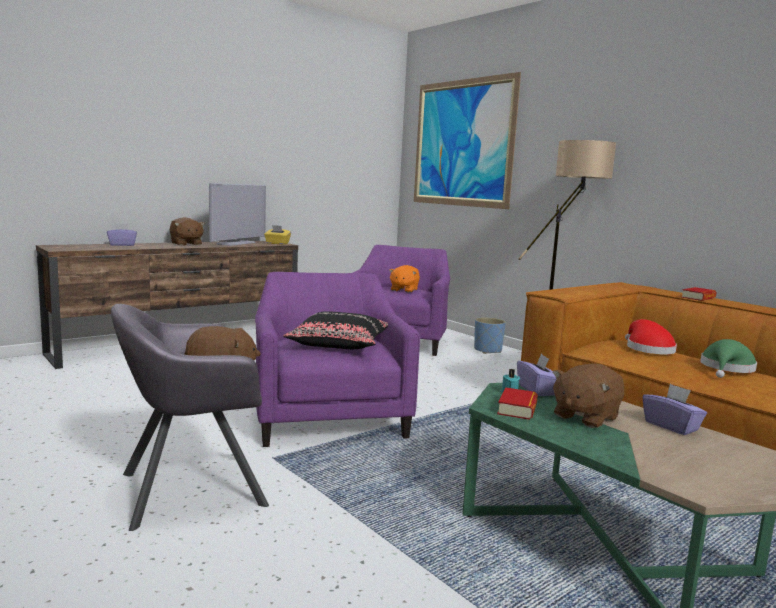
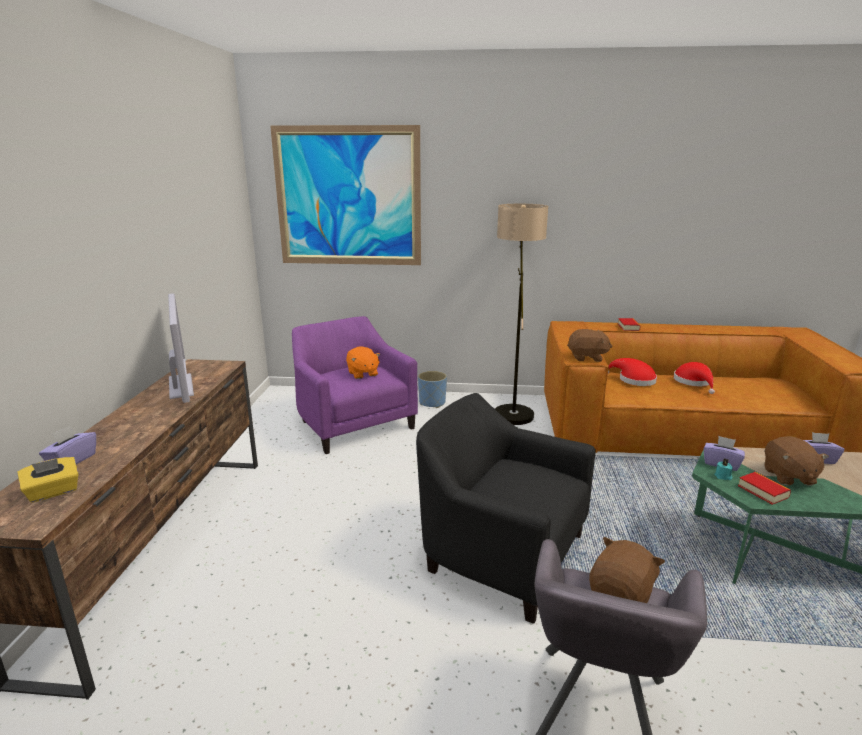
camera: 45 degrees left, 10 degrees up
brown plush toy [170,217,205,246] -> brown plush toy moved to [567,329,612,362]
purple armchair [255,272,421,447] -> black armchair [416,393,596,624]
yellow tissue box [264,225,291,245] -> yellow tissue box moved to [17,457,79,503]
black pillow [283,311,388,349] -> none
green hat [700,339,757,378] -> red hat [674,362,715,394]

